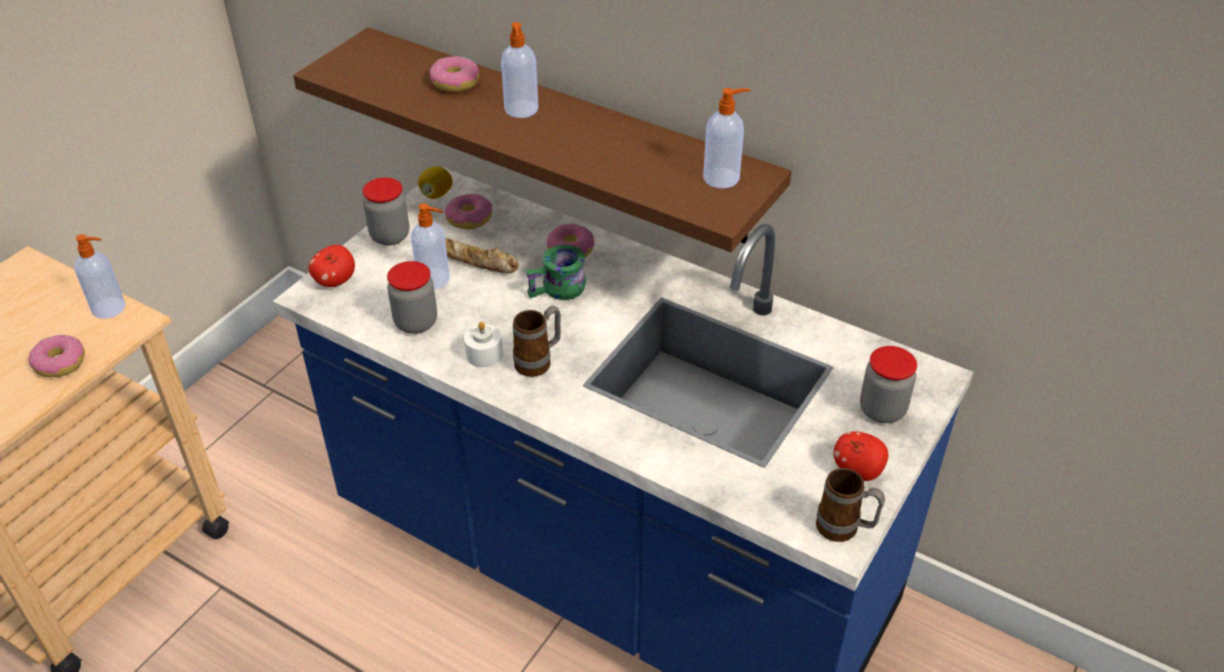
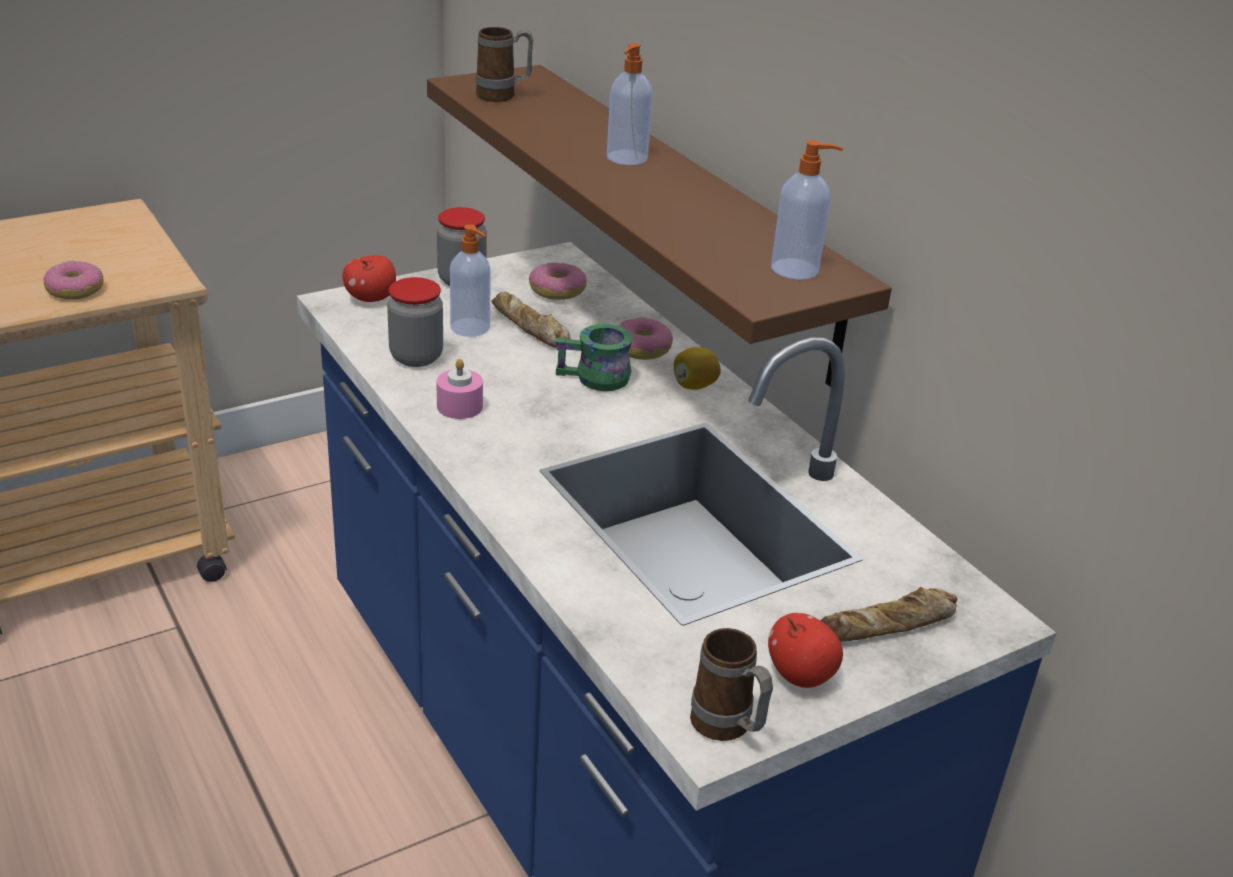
camera: 25 degrees right, 10 degrees down
soap dispenser [74,234,126,319] -> none
lemon [418,166,453,199] -> lemon moved to [674,347,721,390]
donut [429,56,479,92] -> none
white candle [464,321,503,368] -> pink candle [436,359,483,419]
mug [513,306,561,377] -> mug moved to [476,27,533,102]
jar [860,346,917,423] -> bread [821,587,957,642]

